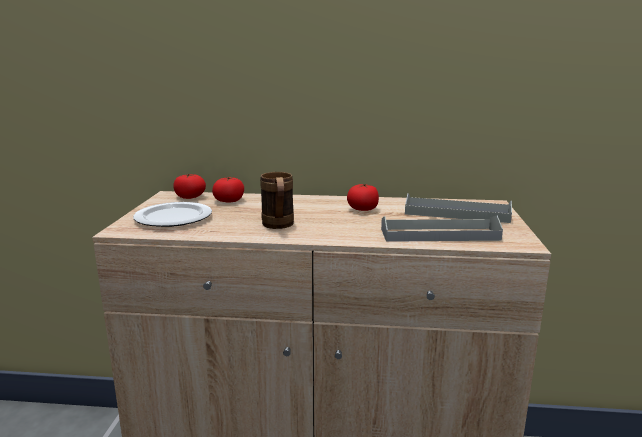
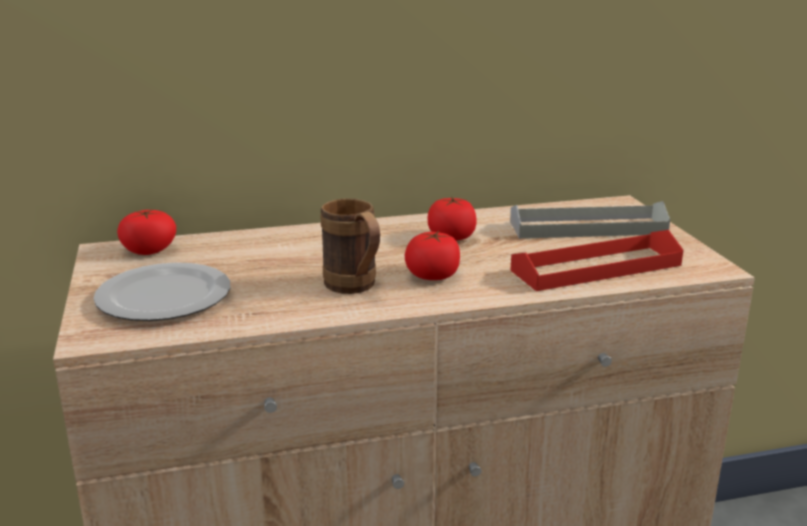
camera: 20 degrees left, 5 degrees up
tomato [212,177,244,202] -> tomato moved to [405,231,460,280]
grey tray [381,215,503,242] -> red tray [510,230,683,291]

